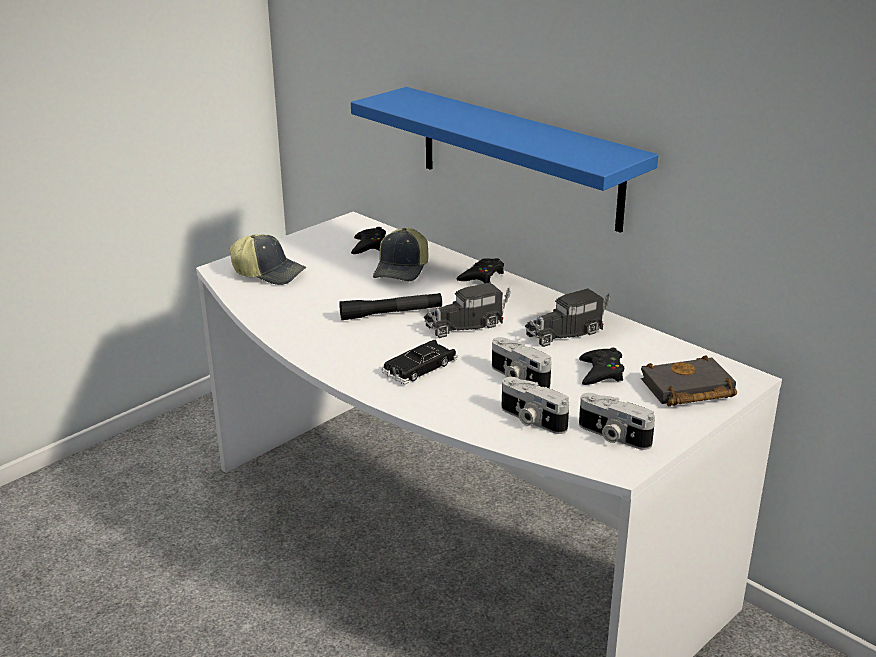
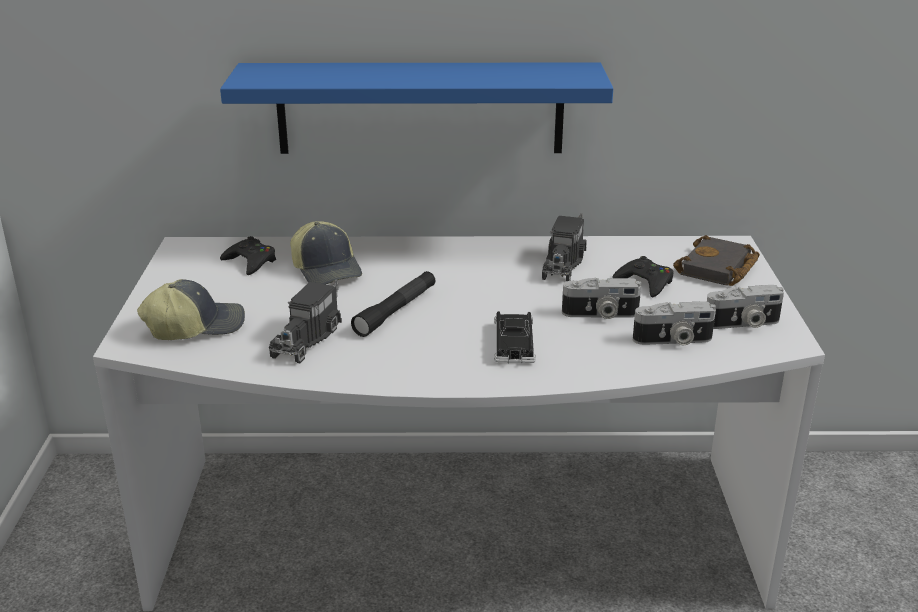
camera: 45 degrees left, 0 degrees up
toy truck [424,282,511,338] -> toy truck moved to [269,279,342,363]
black game controller [457,258,504,283] -> none

